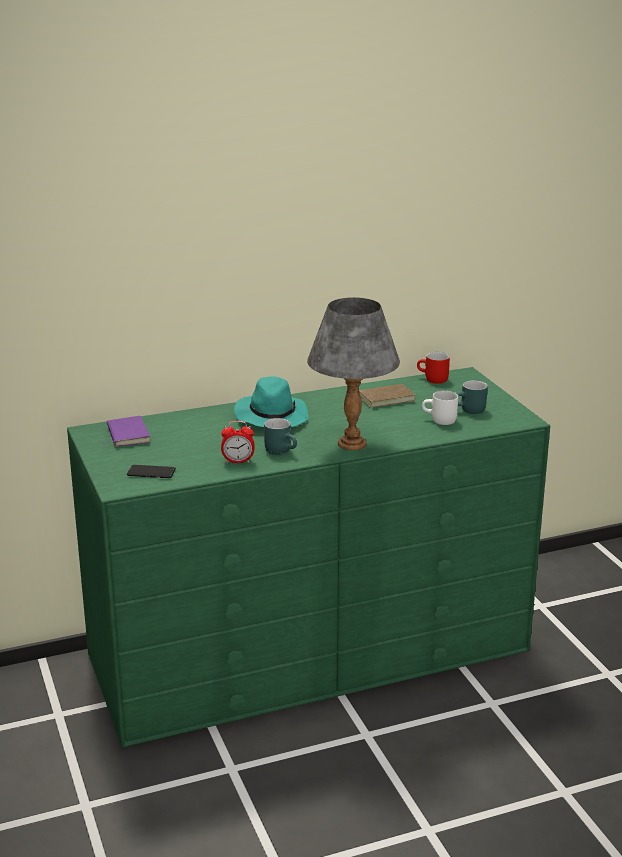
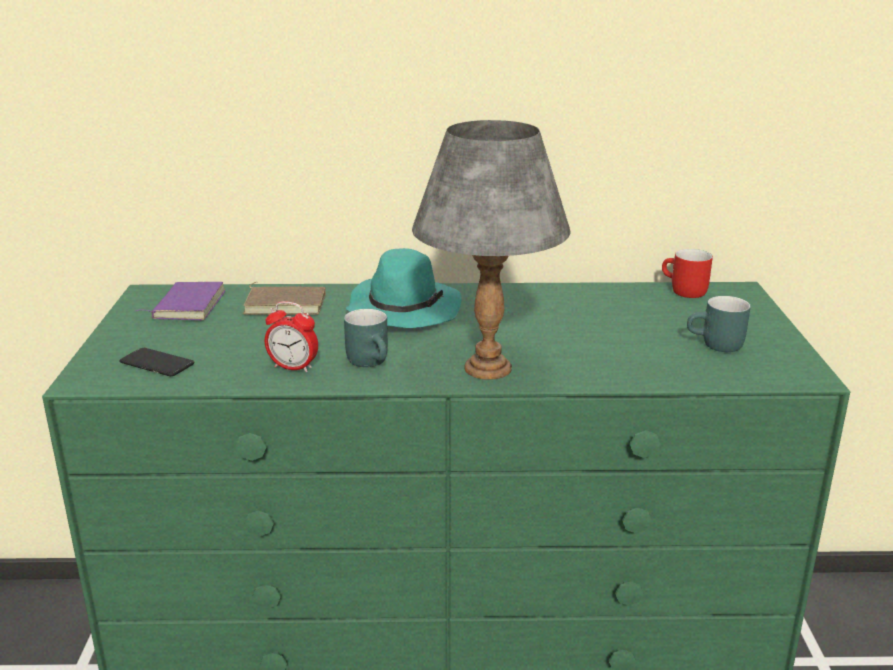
camera: 20 degrees right, 0 degrees up
brown book [359,384,415,408] -> brown book moved to [243,282,326,315]
white mug [422,390,458,425] -> none

